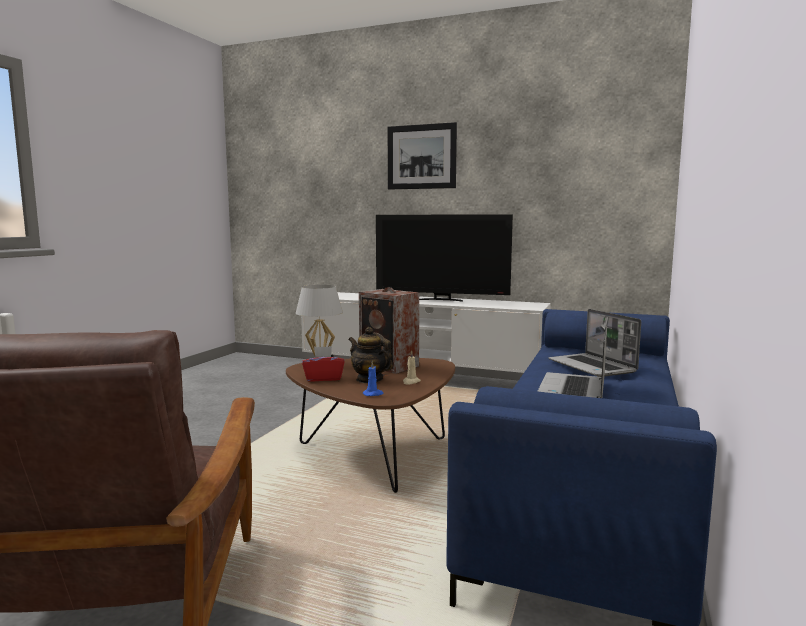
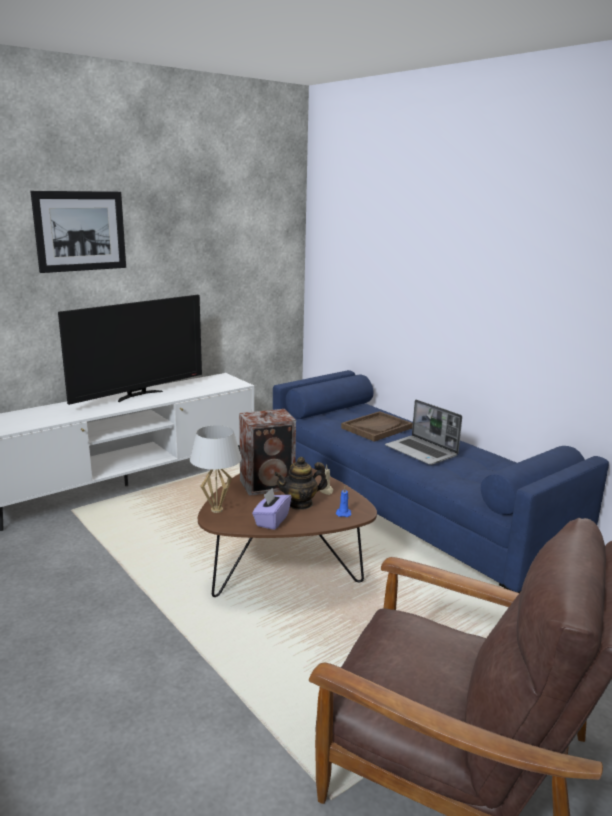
camera: 60 degrees left, 10 degrees up
red tissue box [302,346,345,382] -> purple tissue box [252,488,291,530]
laptop [548,309,641,377] -> brown tray [341,411,413,442]

